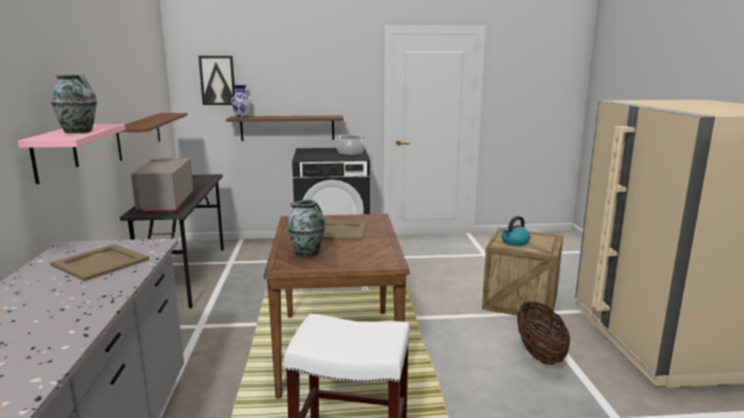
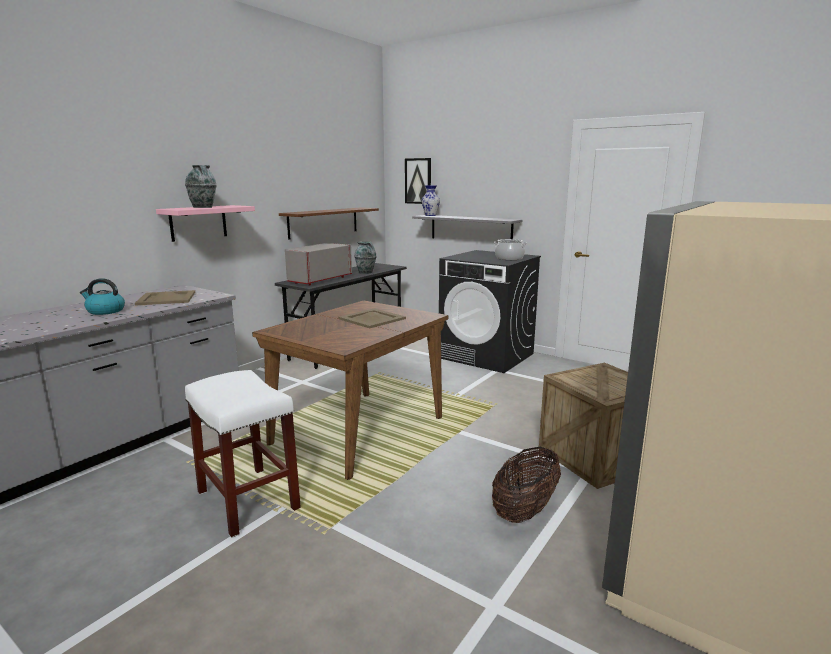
camera: 40 degrees right, 0 degrees up
brown shelf [226,115,344,141] -> grey shelf [412,215,522,239]
vase [287,199,325,257] -> vase moved to [354,242,376,274]
kettle [501,216,530,246] -> kettle moved to [80,278,125,315]

